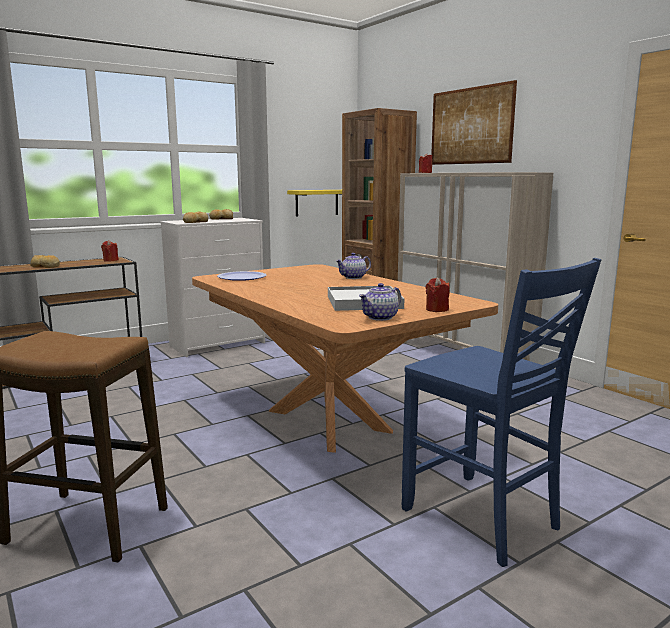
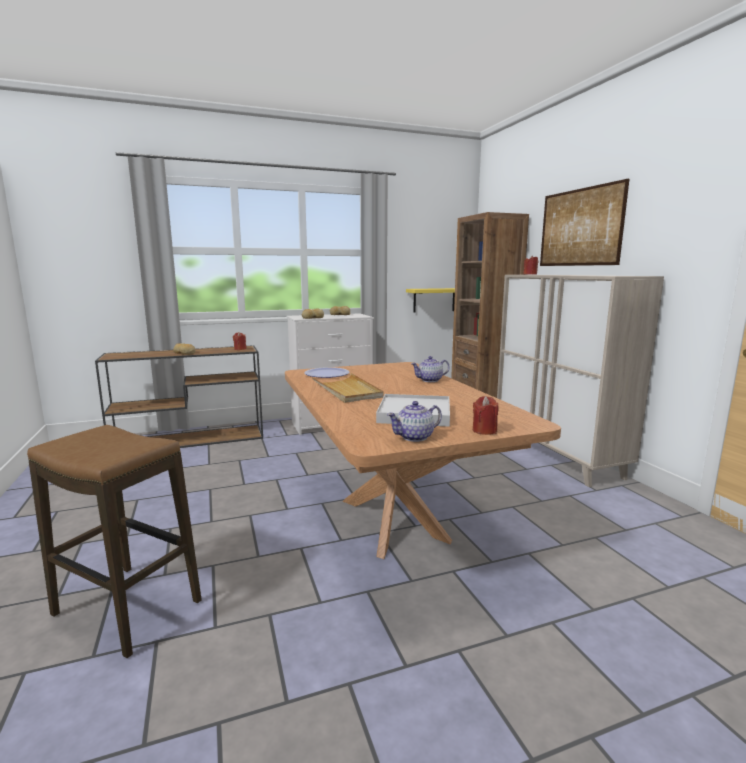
camera: 15 degrees right, 0 degrees up
blue chair [402,258,601,567] -> none
none -> beige tray [312,373,384,403]

